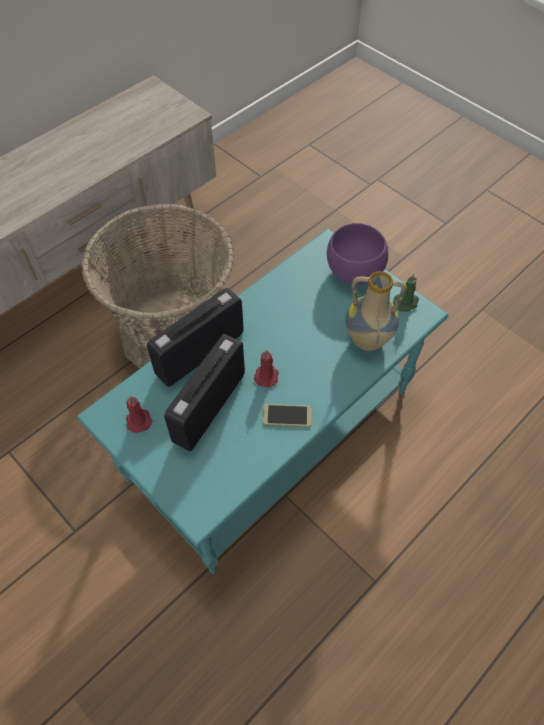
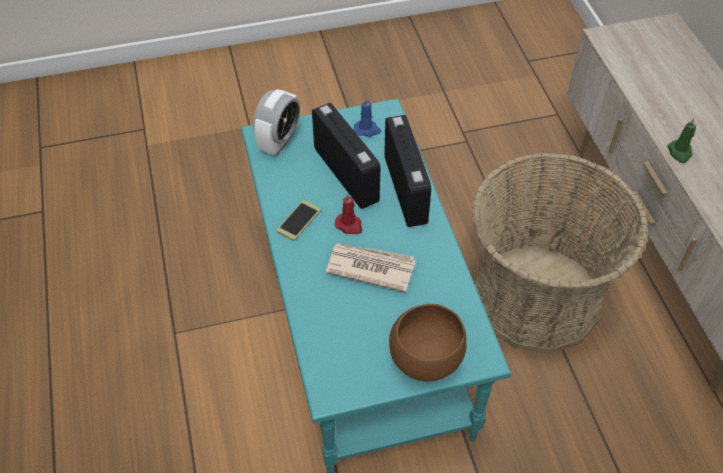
camera: 120 degrees right, 5 degrees down
red candle [126,396,152,433] -> blue candle [354,97,381,137]
purple bowl [327,223,388,285] -> brown bowl [389,304,467,382]
vase [345,271,407,351] -> none
green candle [393,274,419,312] -> green candle moved to [668,118,696,163]
none -> alarm clock [253,89,300,155]
none -> newspaper [326,243,416,292]

